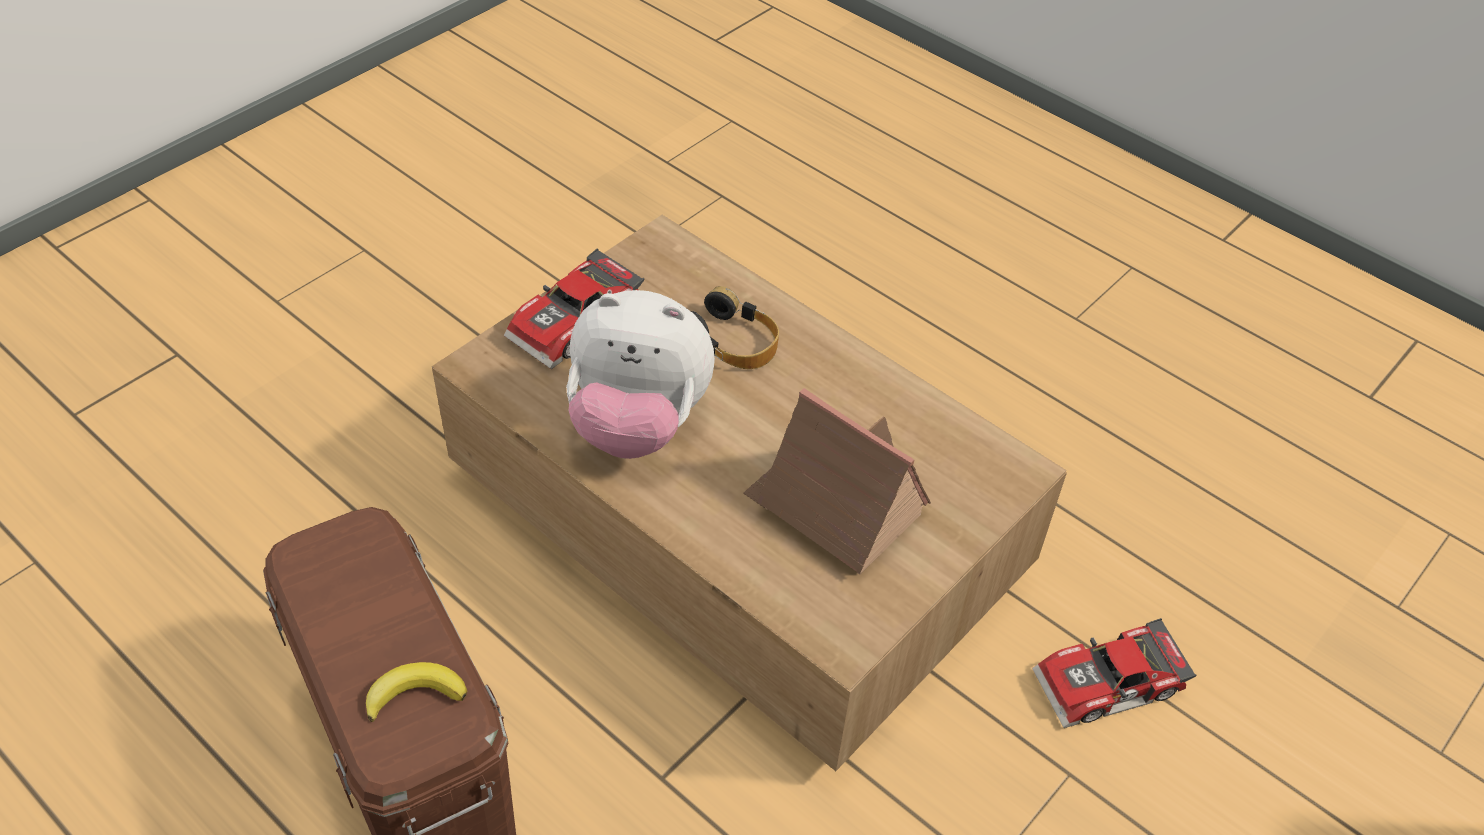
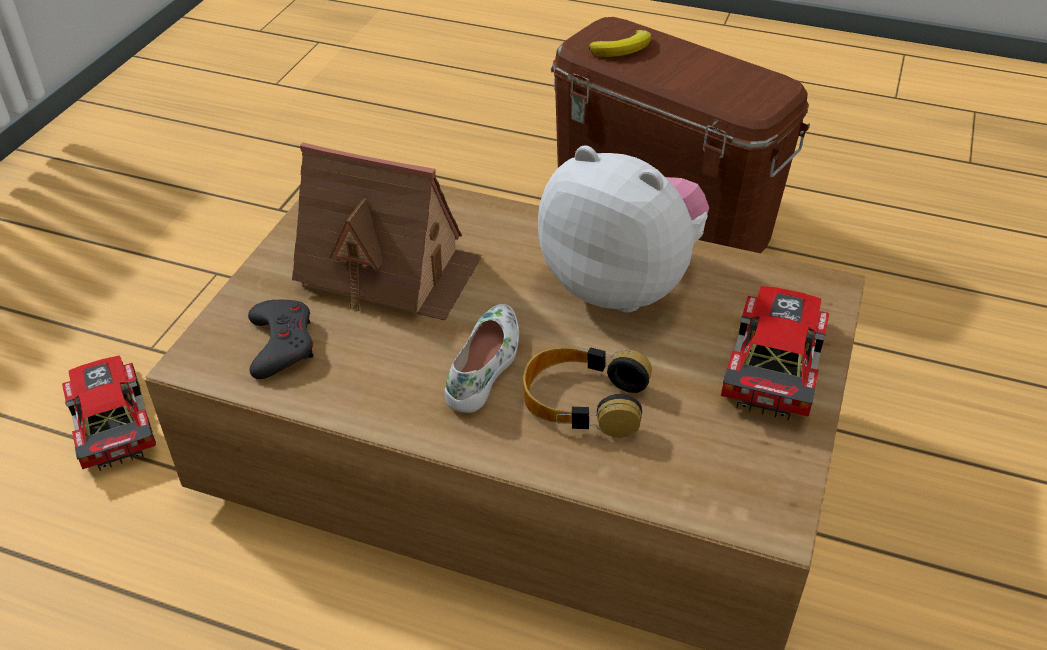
camera: 160 degrees right, 5 degrees down
plush toy [566,290,715,459] -> plush toy turned 45 degrees clockwise [538,145,709,313]
toy car [1032,618,1197,728] -> toy car turned 75 degrees counterclockwise [62,355,156,471]
none -> grey game controller [248,300,313,379]
none -> white shoe [445,304,519,413]

